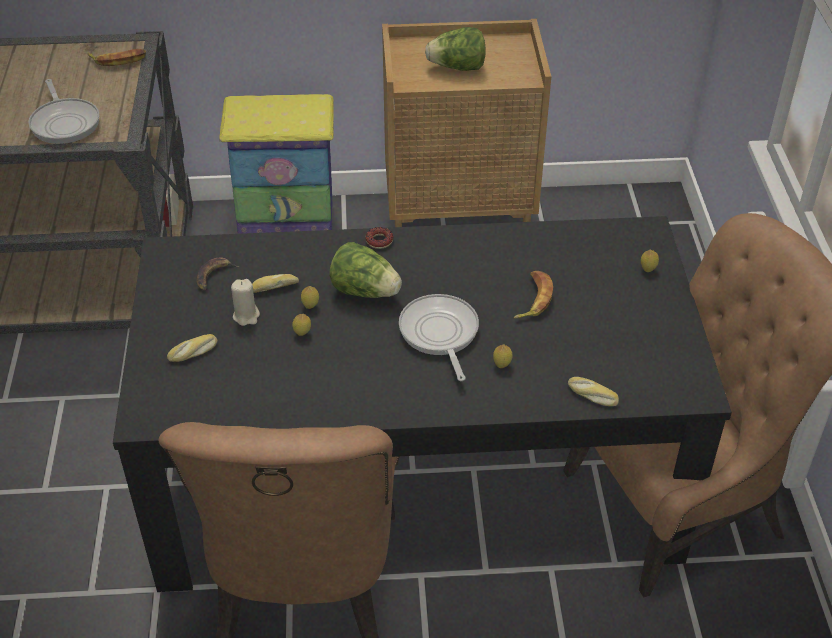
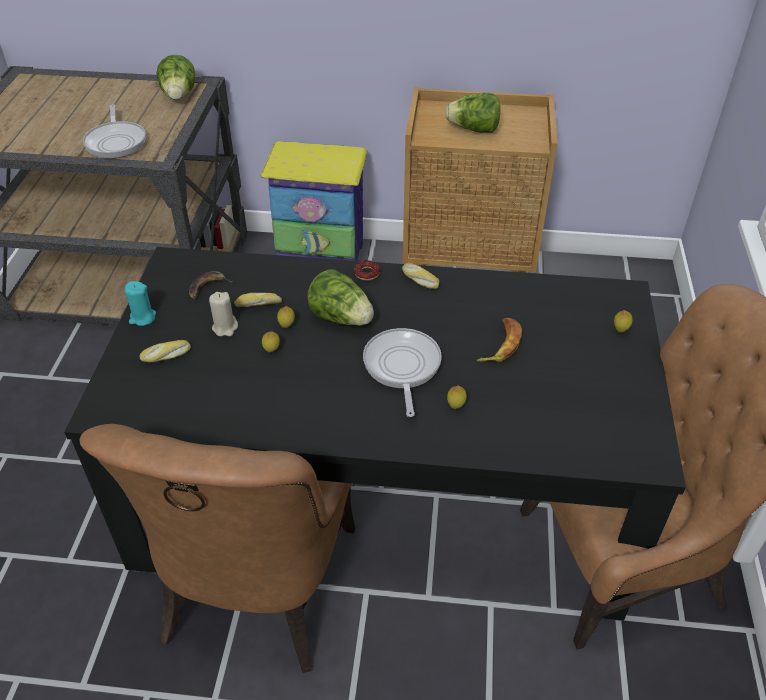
camera: 10 degrees right, 0 degrees up
banana [87,49,146,66] -> lettuce [157,54,195,100]
bread [568,377,619,406] -> bread moved to [402,263,439,289]
none -> turquoise candle [125,281,156,326]

